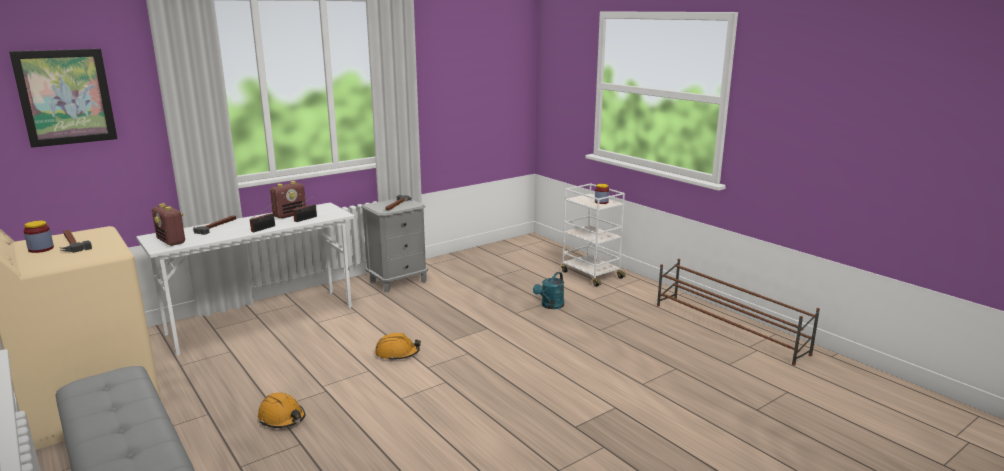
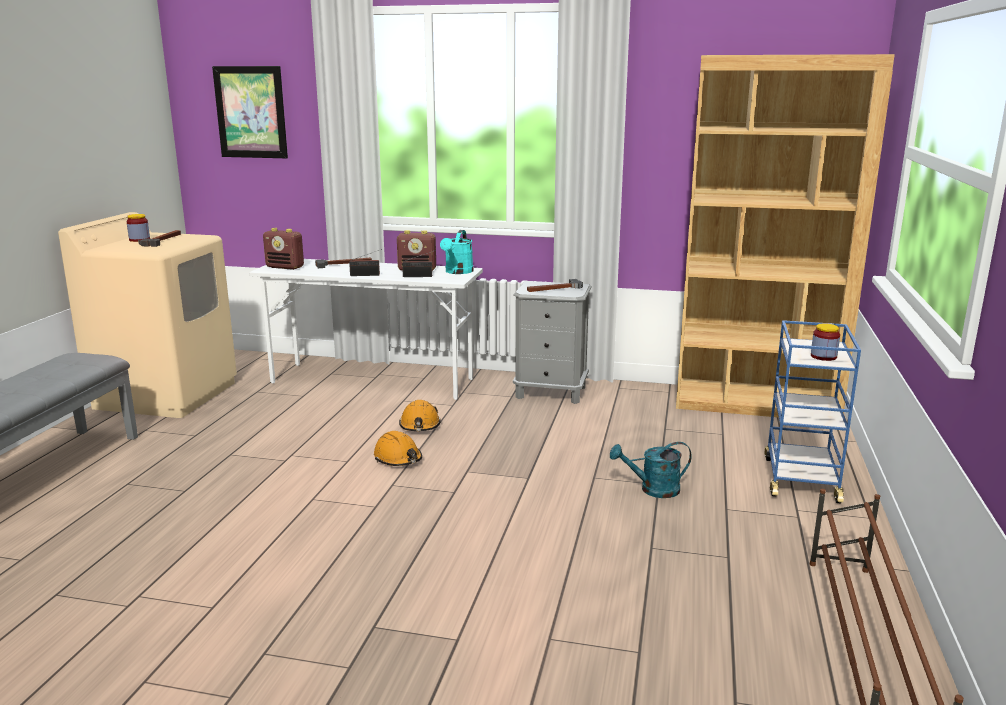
camera: 50 degrees right, 0 degrees up
radio [152,203,185,246] -> radio turned 75 degrees counterclockwise [263,228,304,270]
orange hard hat [258,393,305,428] -> orange hard hat moved to [399,400,441,431]
white cart [561,183,626,287] -> blue cart [765,320,861,503]
none -> turquoise watering can [440,230,473,274]
none -> brown bookcase [676,54,895,417]

